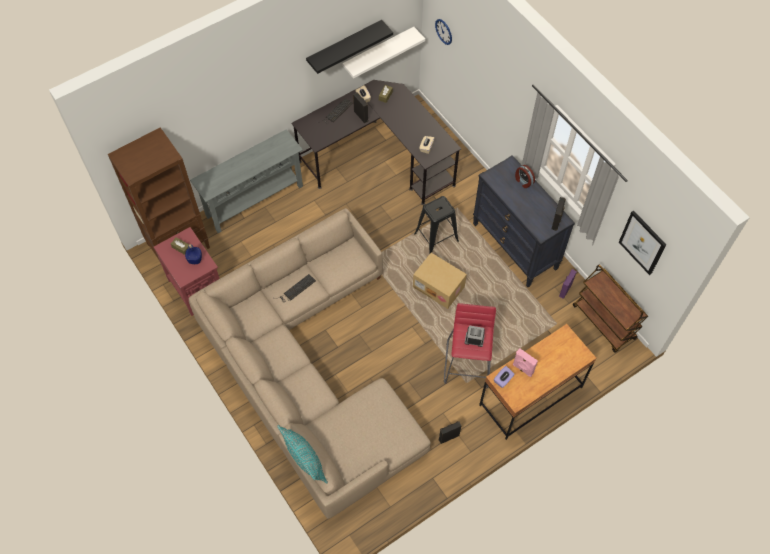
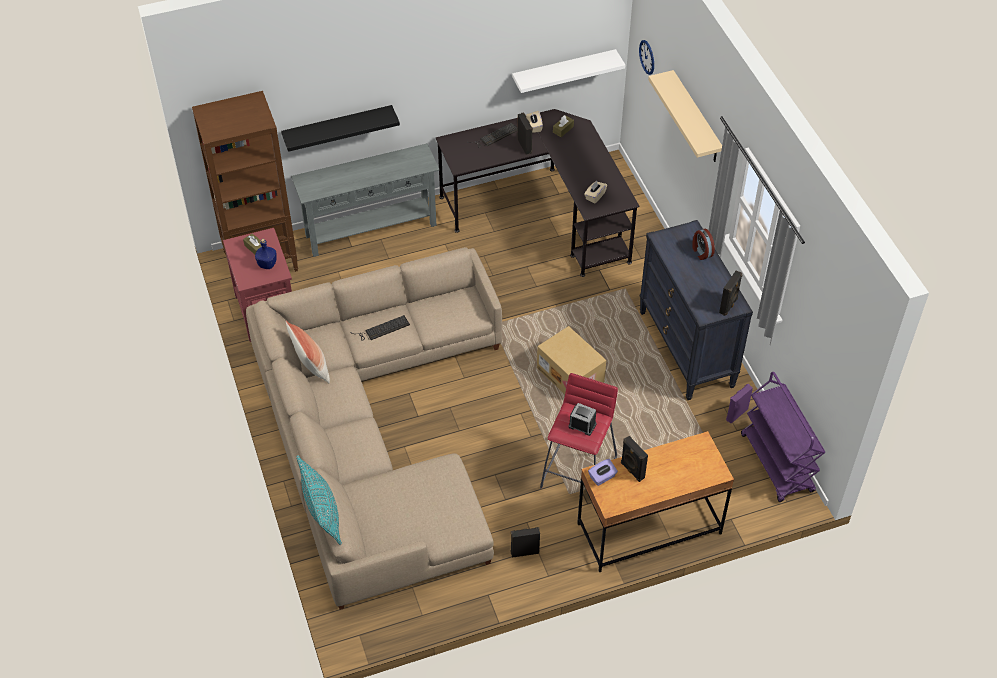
camera: 15 degrees right, 10 degrees down
black shelf [306,20,393,74] -> black shelf moved to [281,105,400,152]
black stool [414,196,459,253] -> none
pink speaker [513,348,538,377] -> black speaker [621,436,648,482]
brown cart [573,265,648,353] -> purple cart [741,372,826,502]
picture [619,211,666,275] -> none
none -> pillow [286,321,330,383]
none -> beige shelf [648,70,722,162]

